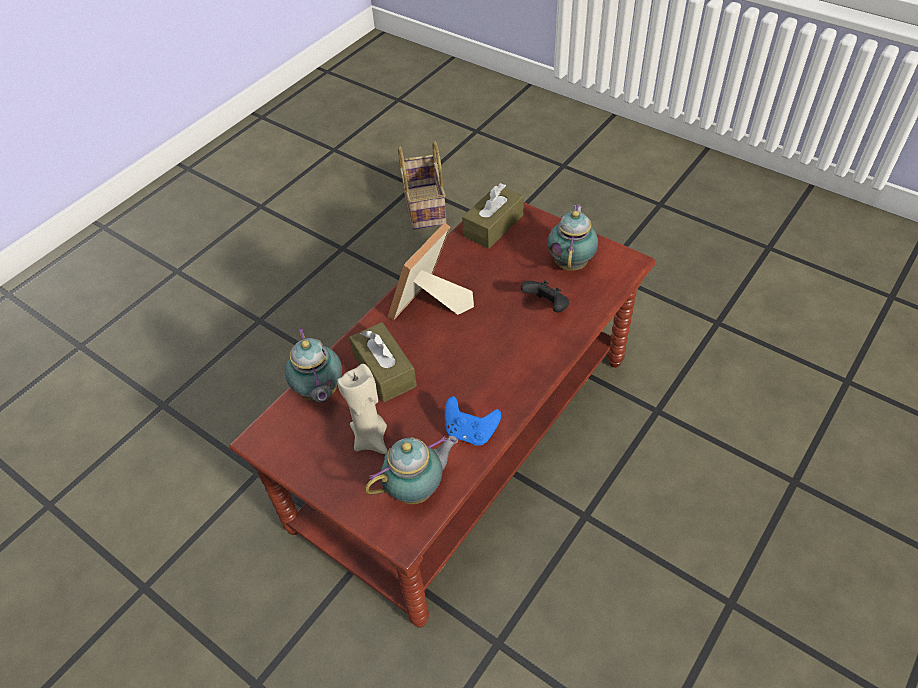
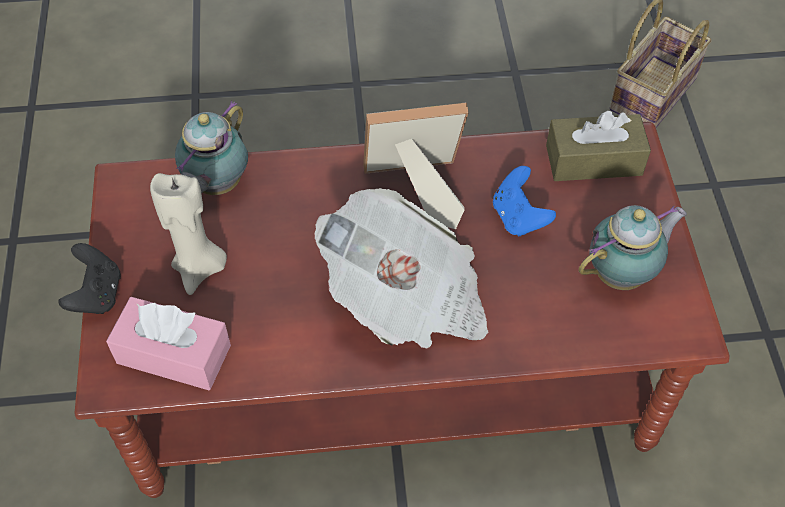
camera: 45 degrees right, 5 degrees up
brown tissue box [349,322,417,402] -> none
teapot [365,436,458,504] -> pink tissue box [106,297,231,390]
blue game controller [445,396,501,446] -> blue game controller moved to [493,166,556,236]
black game controller [521,281,570,312] -> black game controller moved to [58,243,121,314]
none -> newspaper [315,188,488,349]

